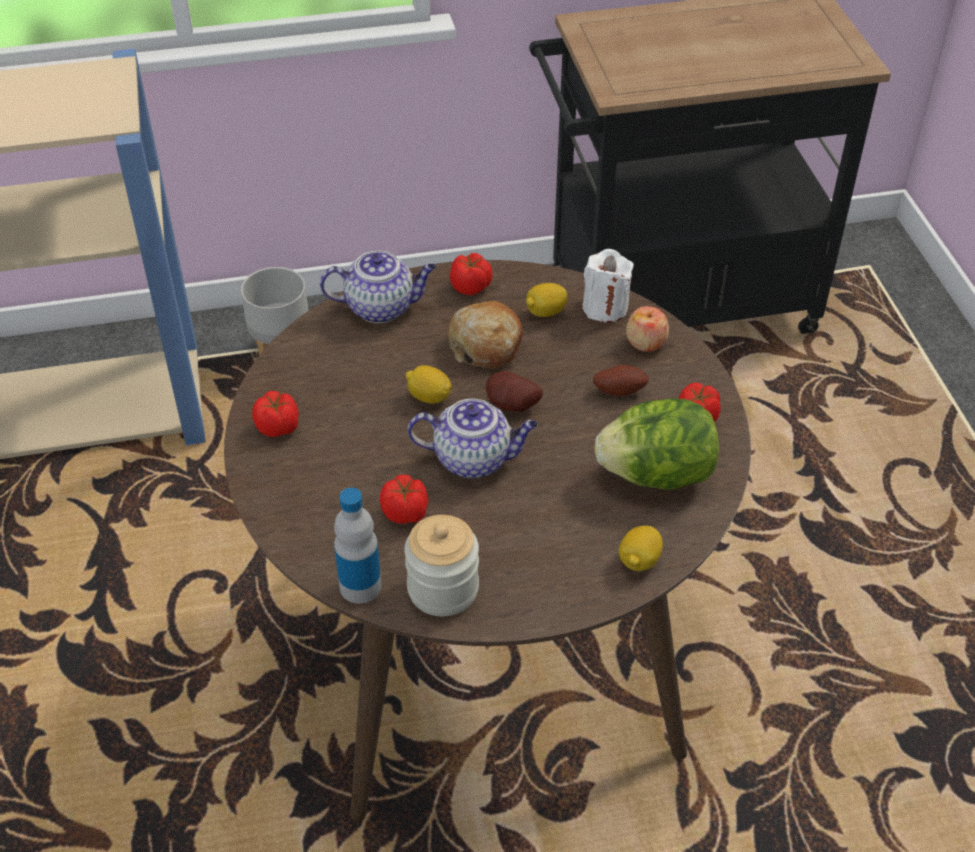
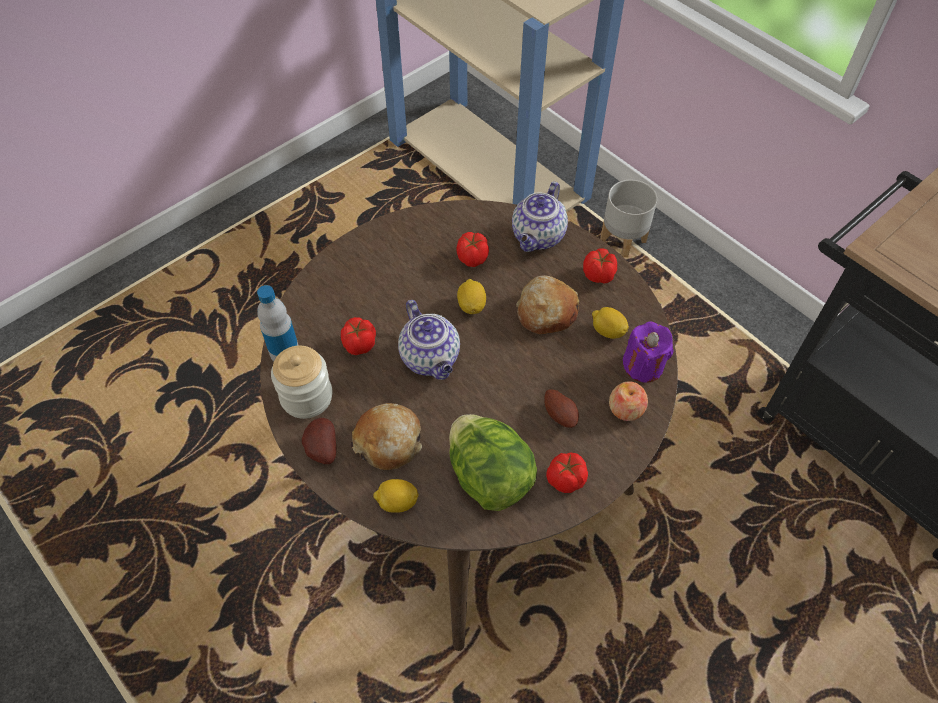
camera: 60 degrees right, 10 degrees up
tomato [252,391,299,437] -> tomato moved to [457,232,489,267]
teapot [320,251,436,323] -> teapot turned 60 degrees clockwise [512,182,568,252]
potato [486,371,543,412] -> potato moved to [302,418,336,464]
white candle [582,249,634,322] -> purple candle [622,321,673,383]
none -> bread [351,403,422,470]

